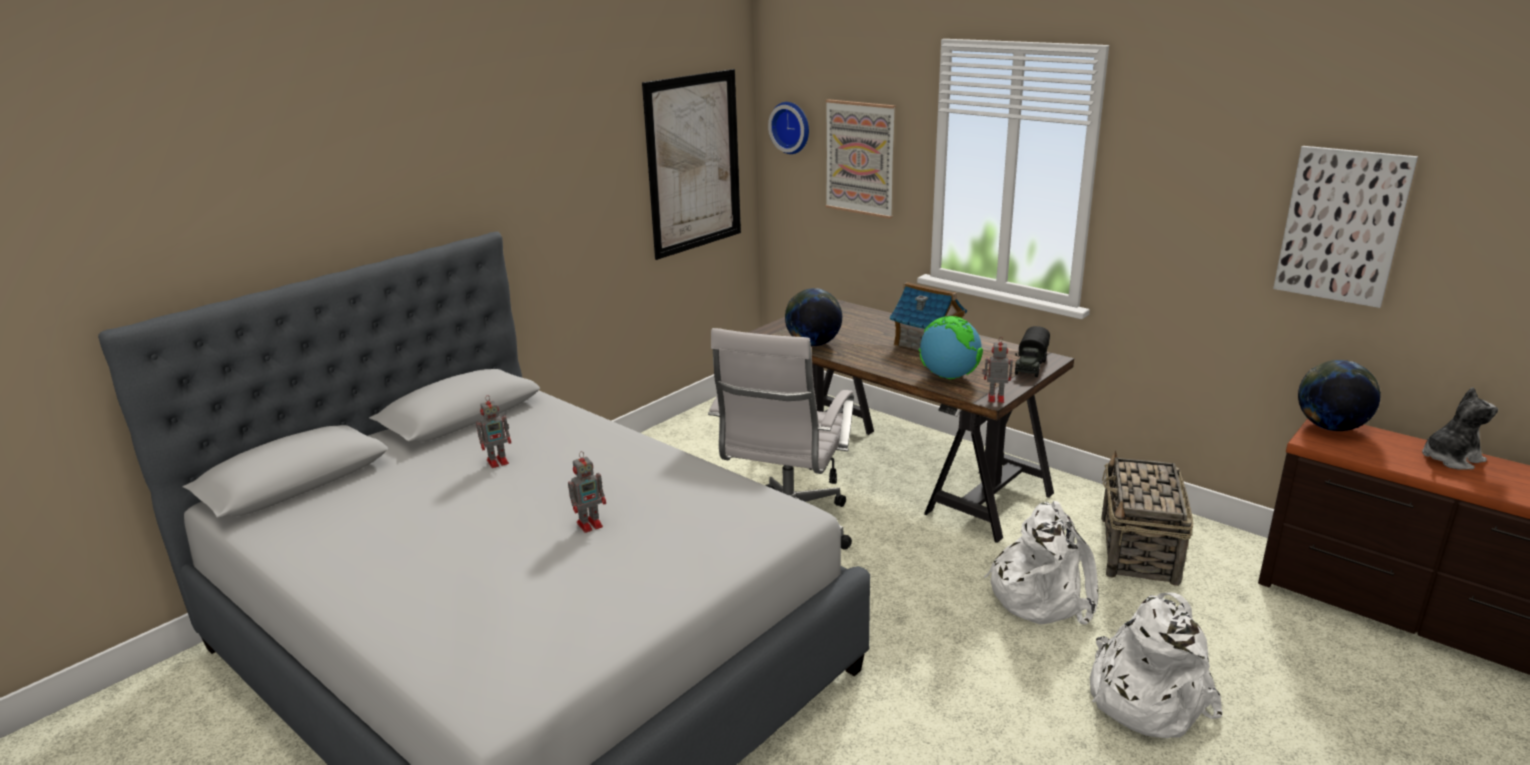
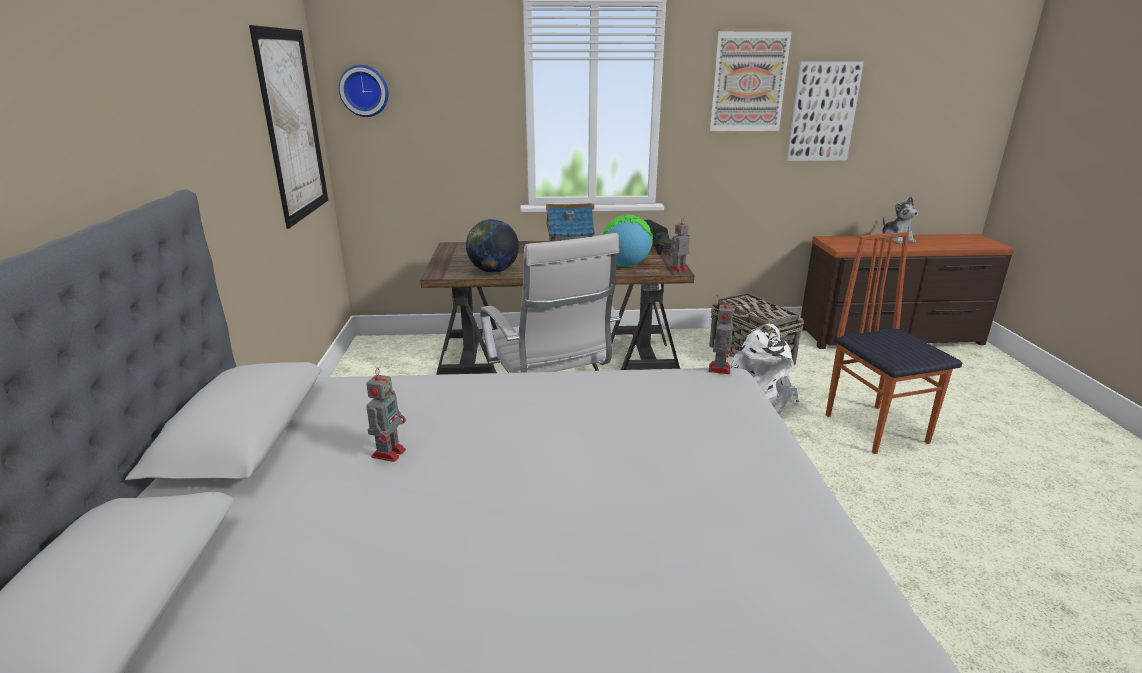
camera: 45 degrees left, 0 degrees up
toy robot [568,451,606,533] -> toy robot moved to [708,301,733,374]
picture [825,99,896,219] -> picture moved to [709,29,792,133]
white backpack [1090,592,1223,738] -> chair [826,232,962,454]
globe [1298,360,1381,431] -> none
plush toy [1422,387,1498,470] -> plush toy turned 135 degrees clockwise [882,197,918,244]

